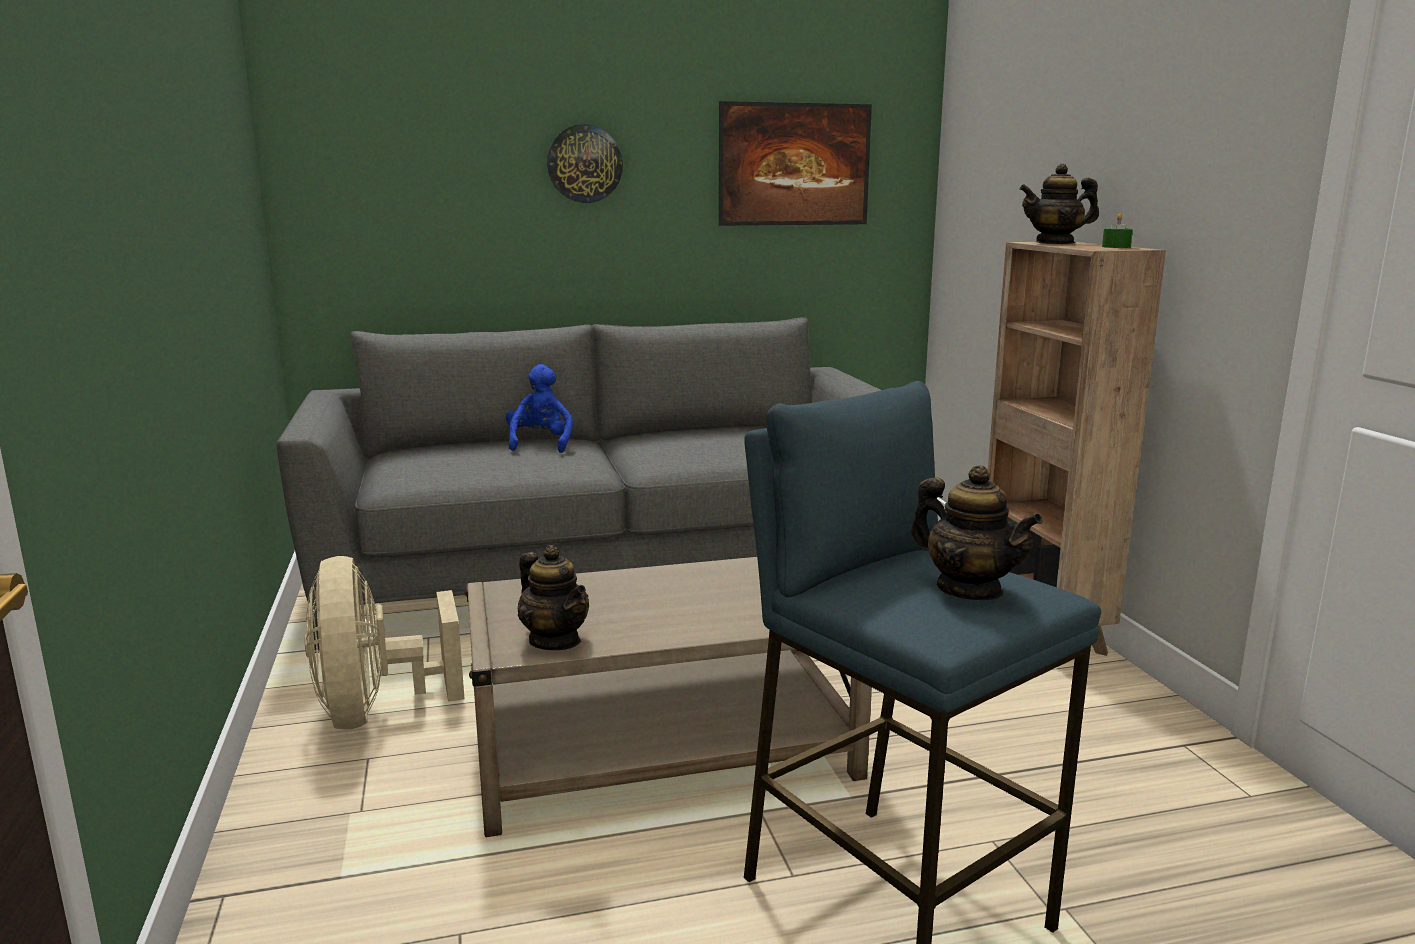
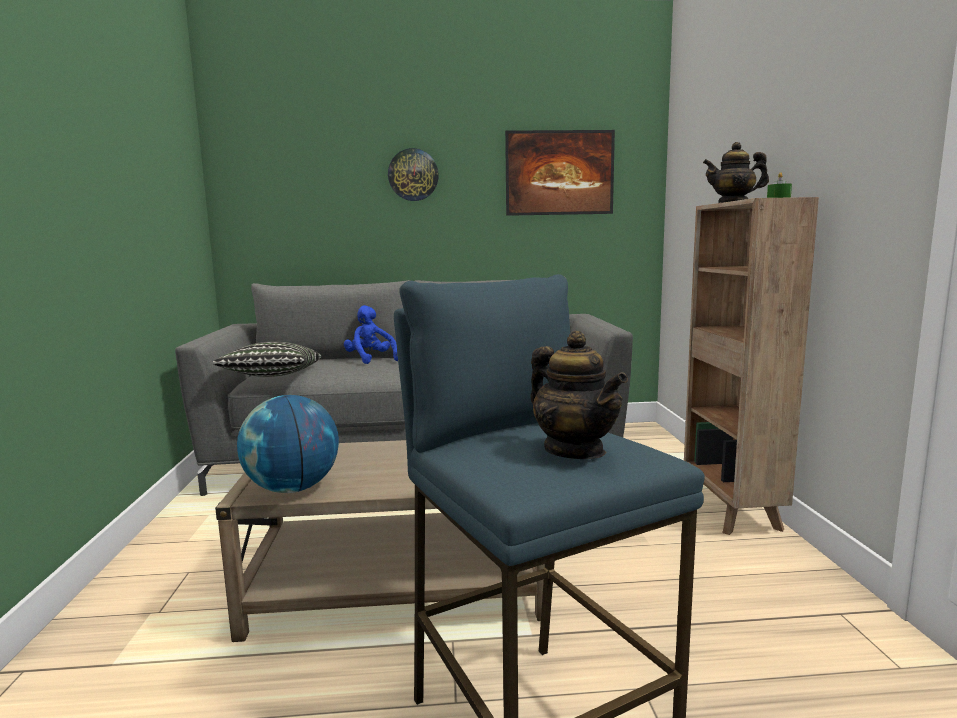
camera: 10 degrees right, 5 degrees down
beige fan [305,556,465,729] -> none
blue plush toy [506,364,573,453] -> blue plush toy turned 45 degrees counterclockwise [344,305,398,364]
teapot [518,545,589,650] -> globe [237,395,339,493]
none -> pillow [212,342,322,377]

